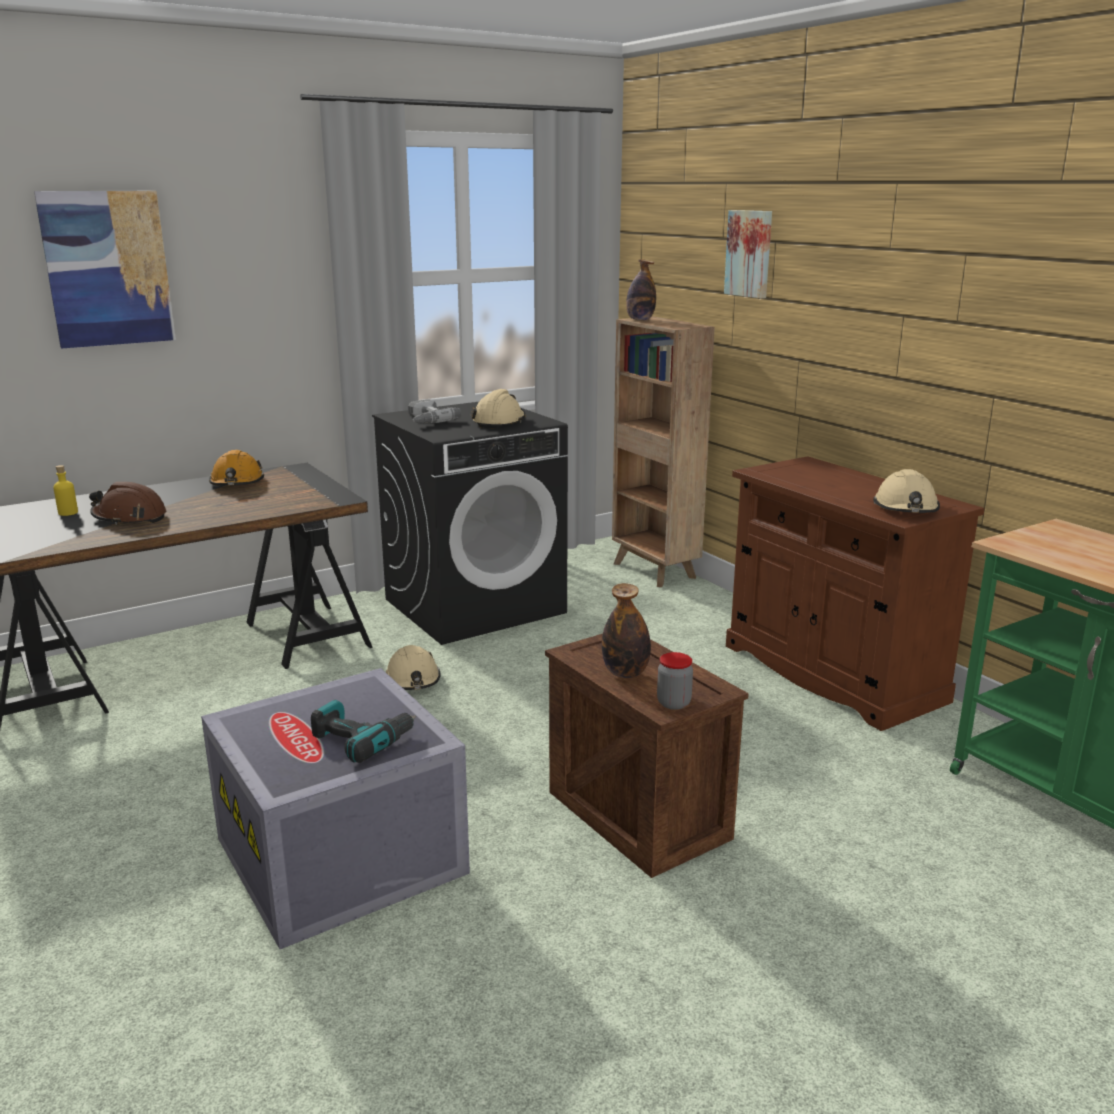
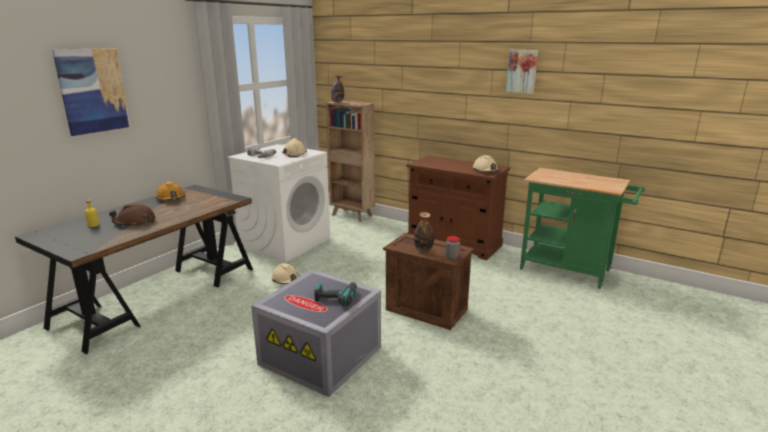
camera: 25 degrees left, 0 degrees up
black washing machine [372,402,568,645] -> white washing machine [227,144,330,262]
picture [724,210,772,298] -> picture moved to [506,50,538,94]

